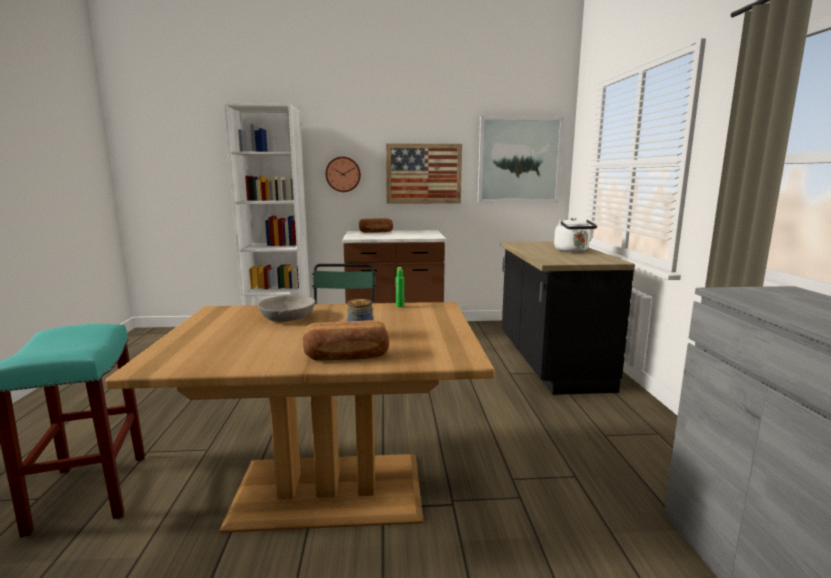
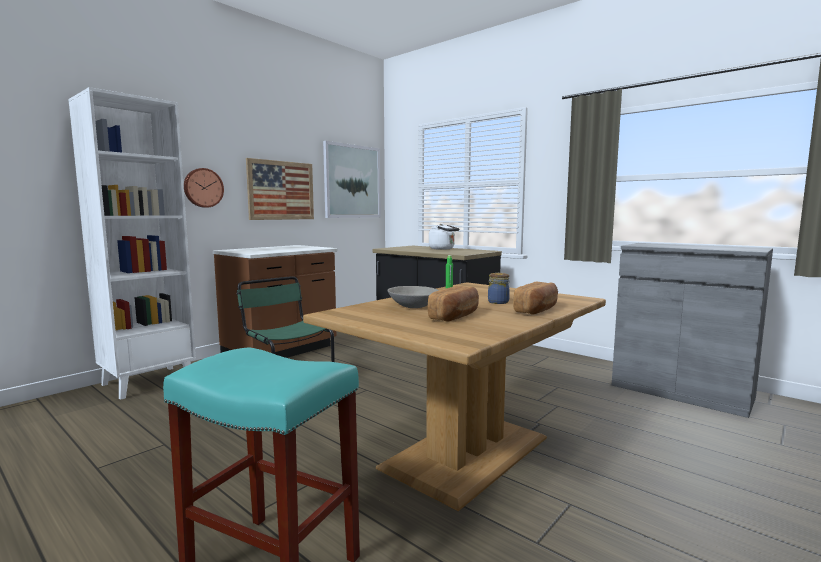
camera: 45 degrees left, 5 degrees down
bread [359,218,393,233] -> bread moved to [428,286,479,322]

